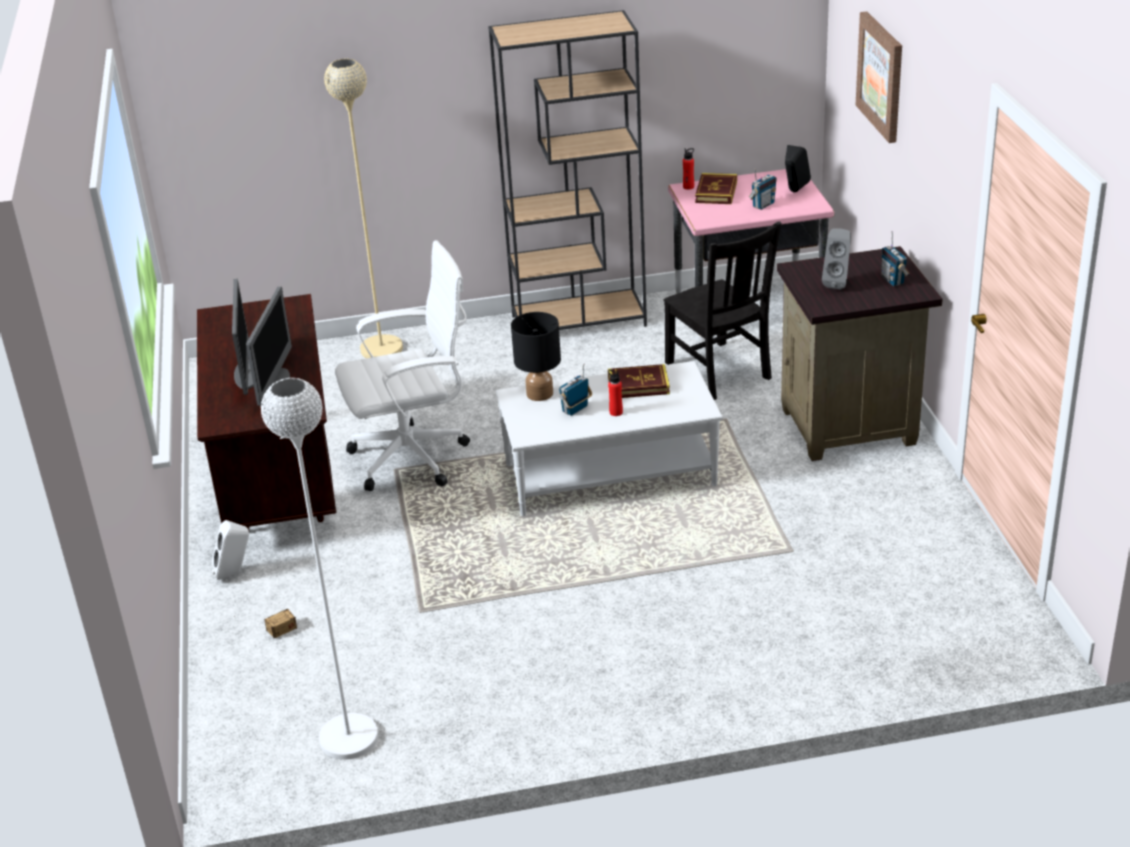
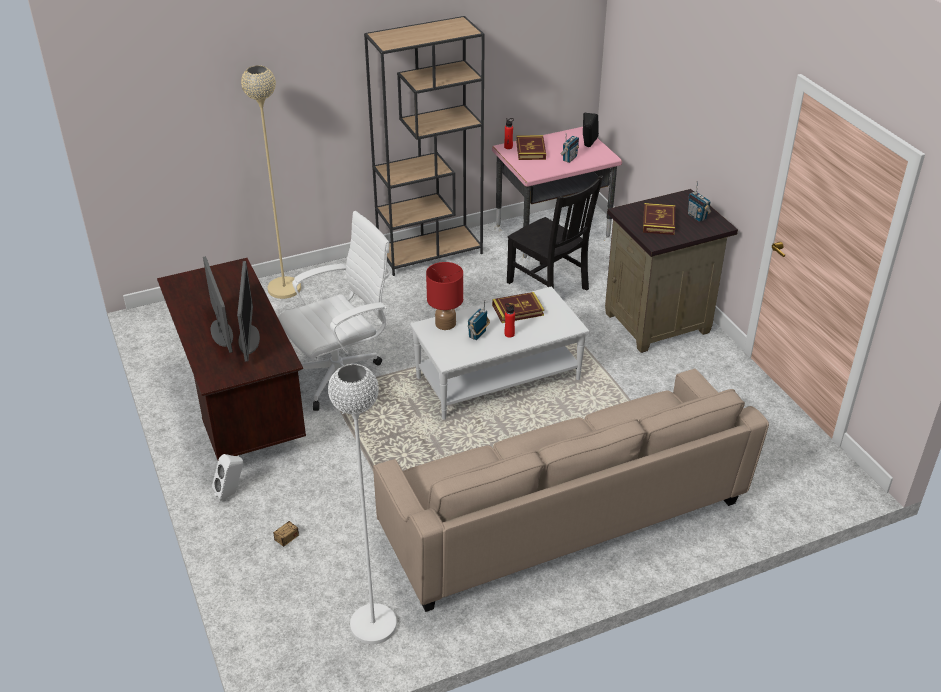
camera: 15 degrees left, 5 degrees up
black table lamp [511,312,561,401] -> red table lamp [426,262,463,330]
grey speaker [822,228,851,290] -> book [643,203,675,235]
picture [856,11,902,143] -> none
none -> beige sofa [373,369,769,612]

